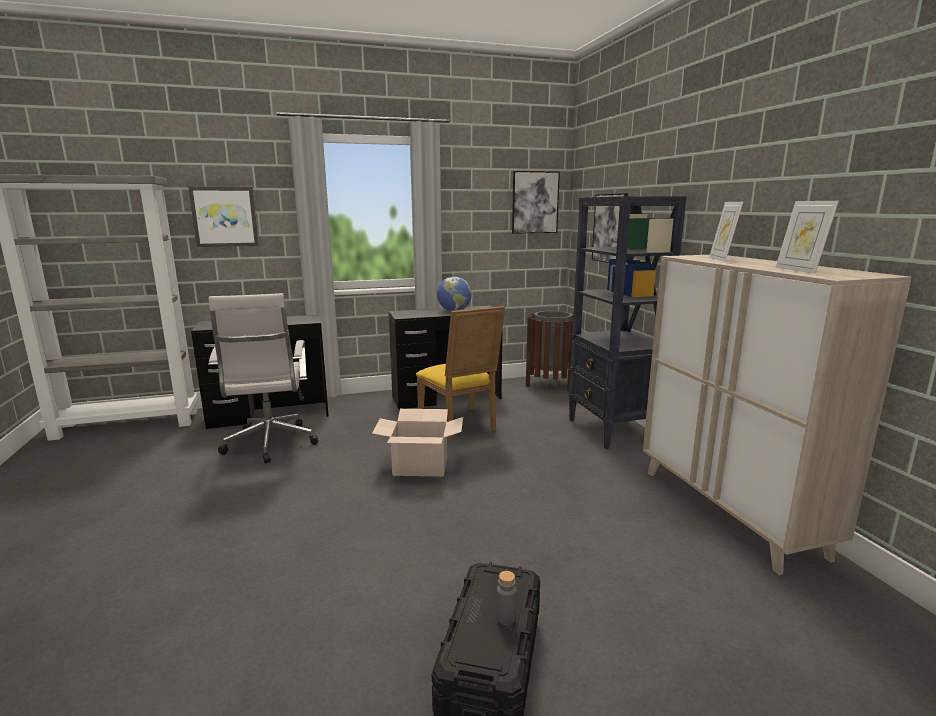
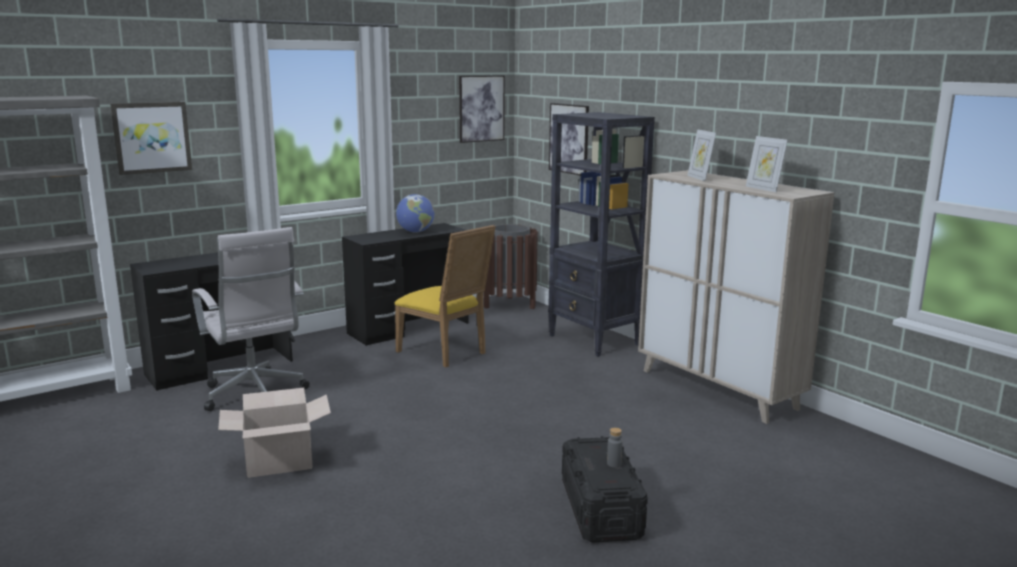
camera: 20 degrees left, 0 degrees up
cardboard box [372,409,463,477] -> cardboard box moved to [218,388,331,478]

